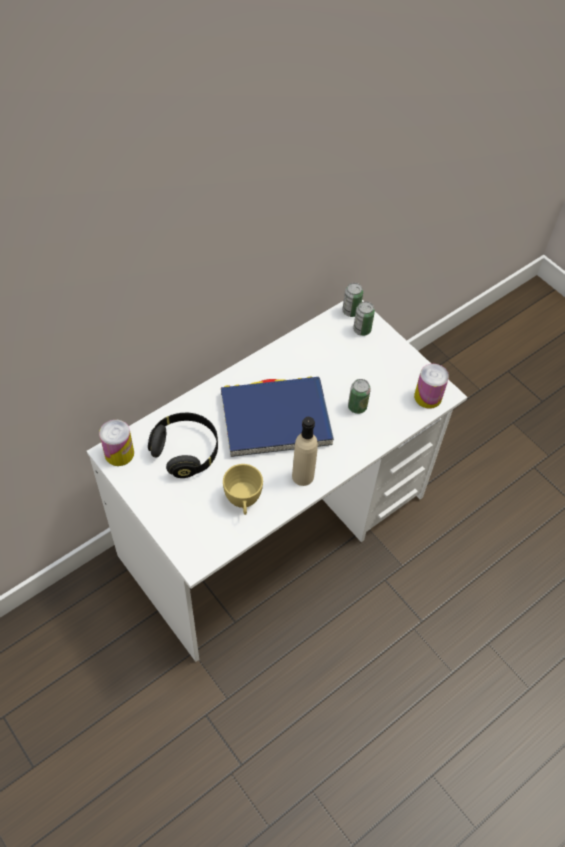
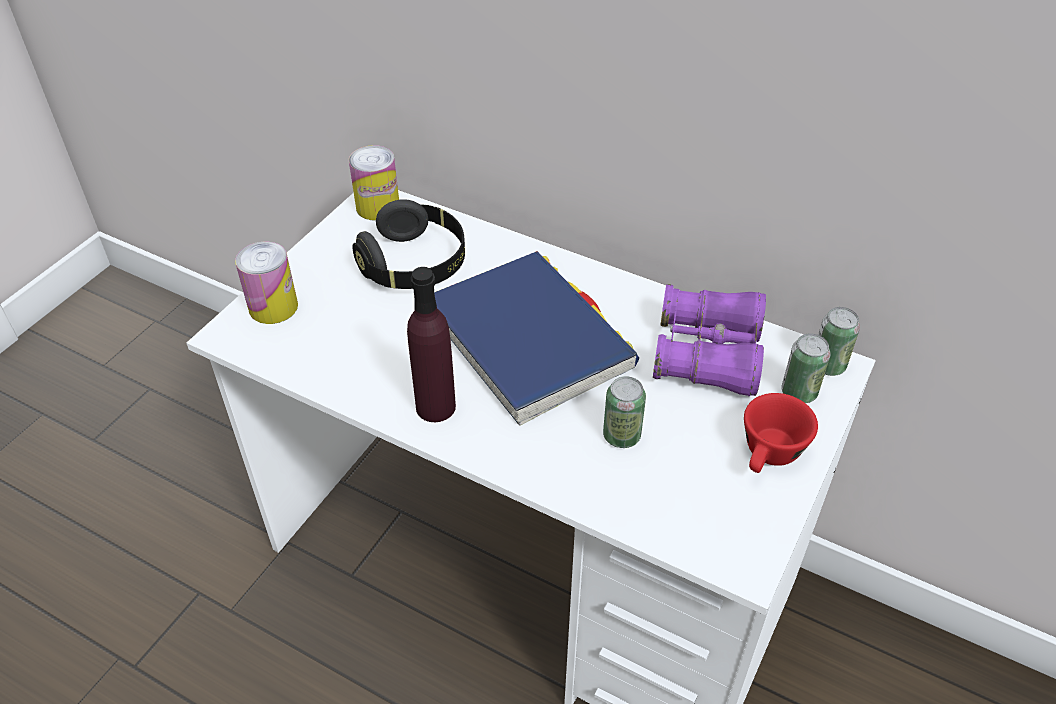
camera: 70 degrees right, 10 degrees down
yellow cup [223,464,263,515] -> none
beige bottle [292,417,318,486] -> purple bottle [407,267,456,422]
can [414,364,449,409] -> can moved to [235,242,298,324]
none -> purple binoculars [653,284,766,396]
none -> red cup [744,393,818,473]

